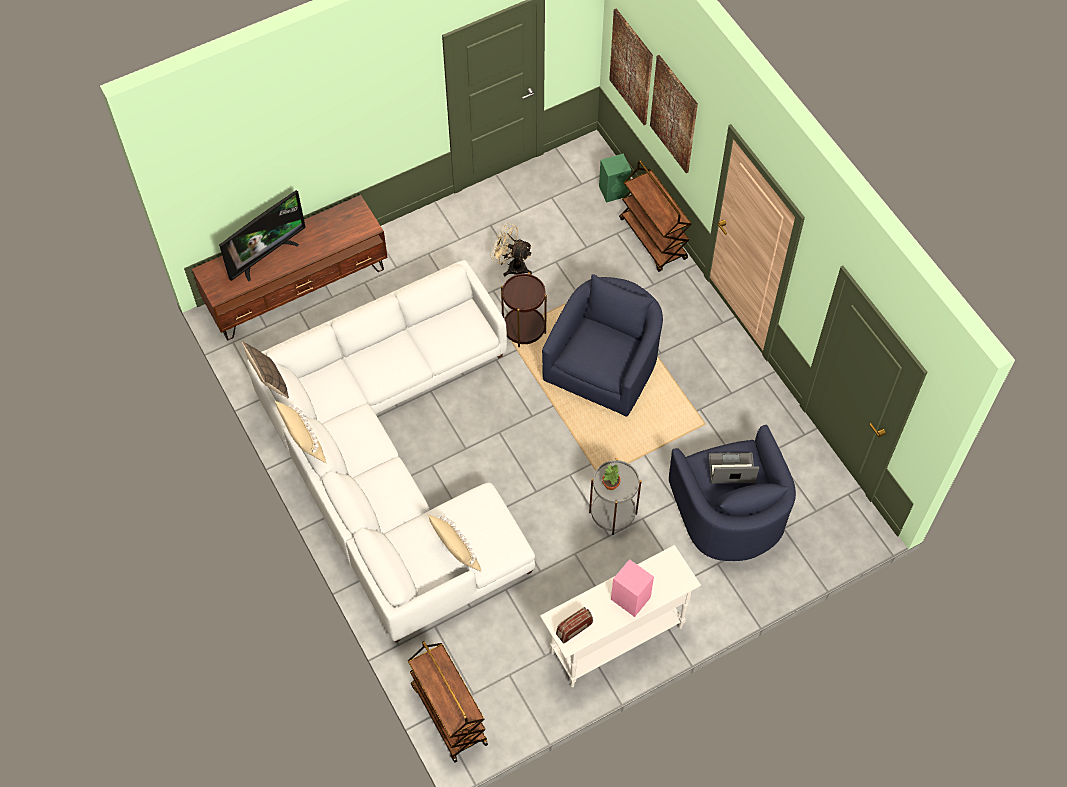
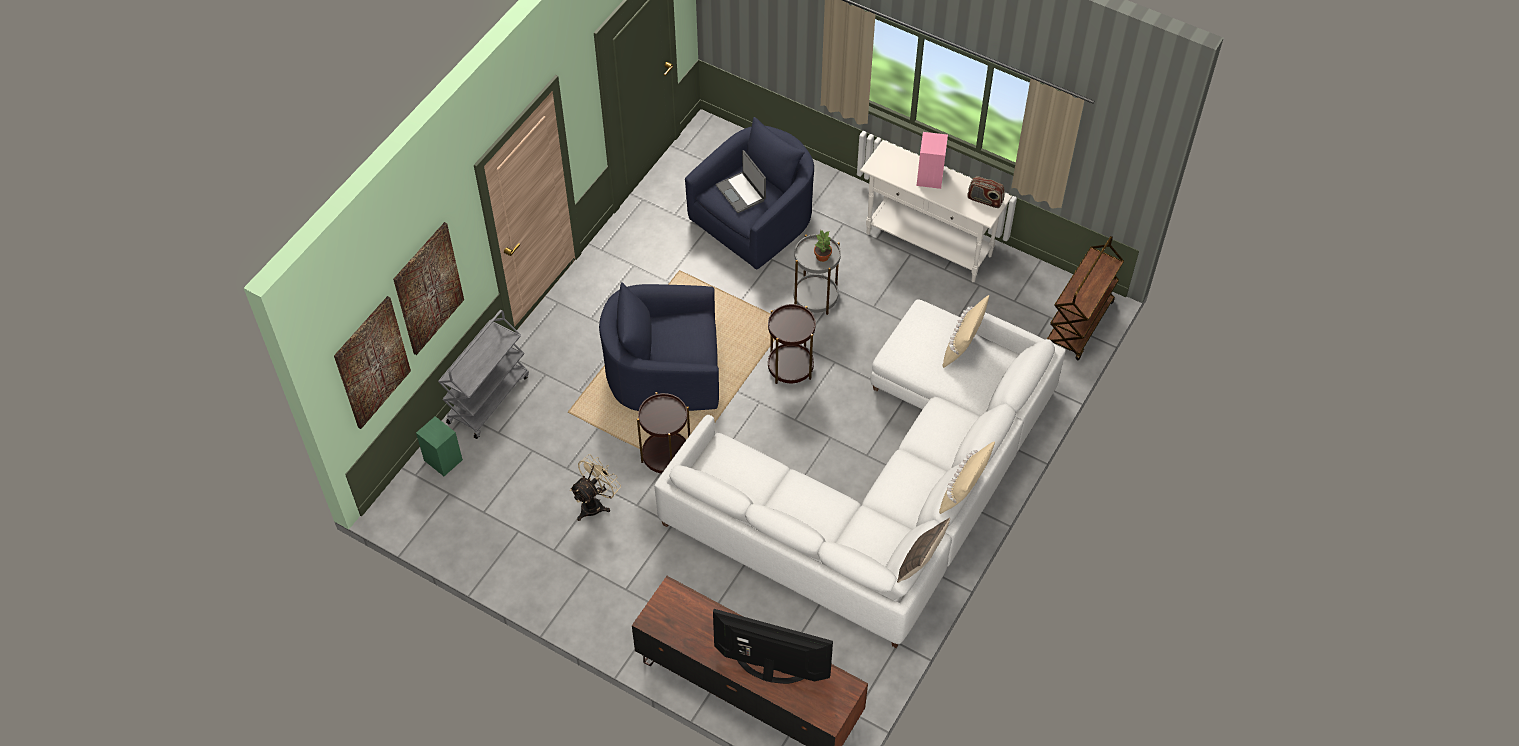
camera: 120 degrees left, 5 degrees down
beige fan [491,223,533,276] -> beige fan turned 135 degrees counterclockwise [570,454,621,521]
brown cart [619,160,691,272] -> grey cart [438,310,529,439]
none -> brown side table [768,304,816,384]

